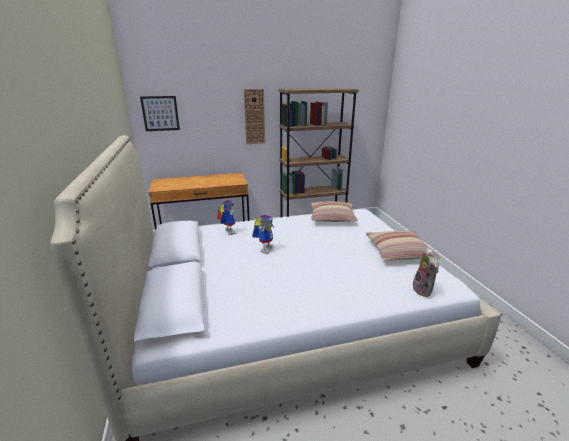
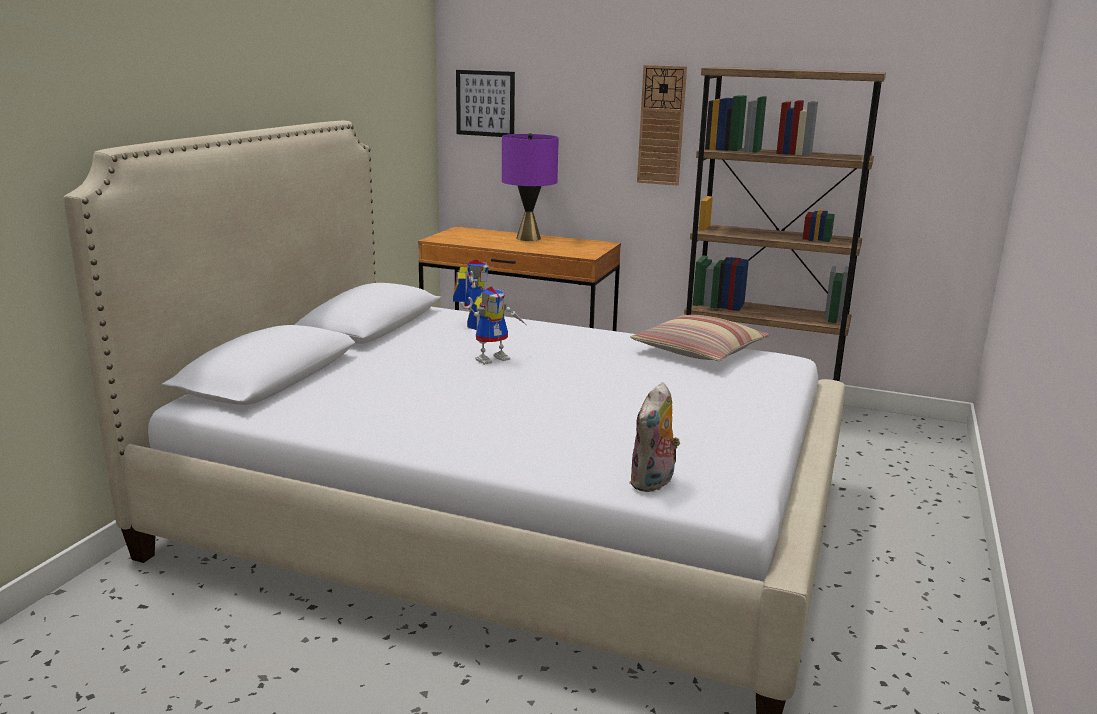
camera: 35 degrees right, 5 degrees down
pillow [366,231,440,261] -> none
none -> purple table lamp [502,133,559,241]

